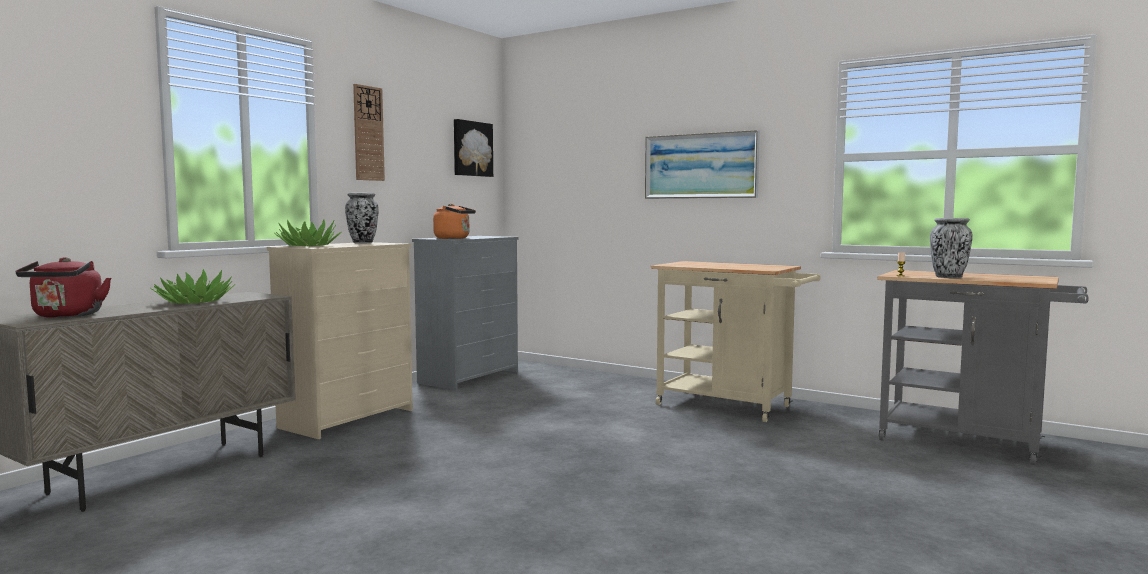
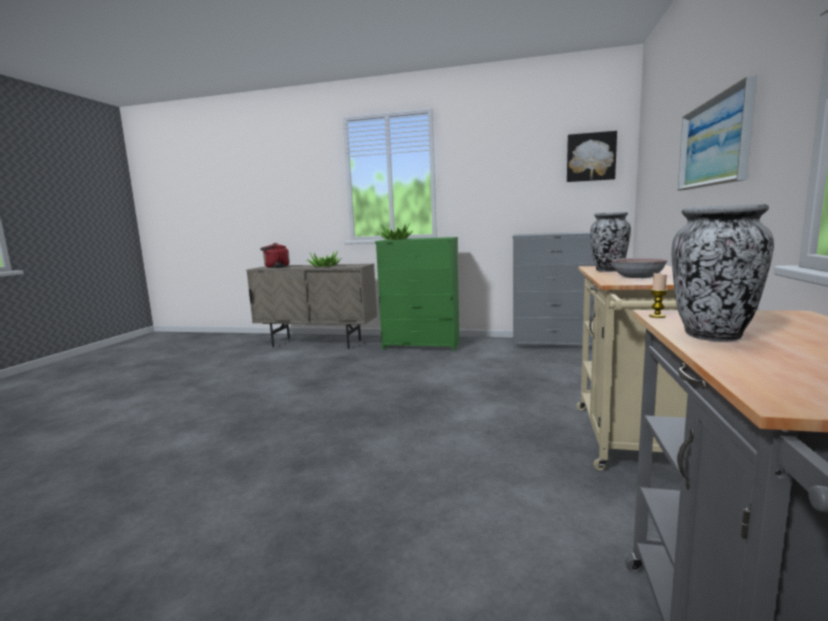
camera: 70 degrees right, 5 degrees up
beige dresser [267,242,413,439] -> green dresser [375,237,460,352]
vase [345,193,379,243] -> vase moved to [590,212,631,272]
wall clock [353,84,385,181] -> none
orange kettle [433,204,476,239] -> none
none -> bowl [611,258,668,278]

